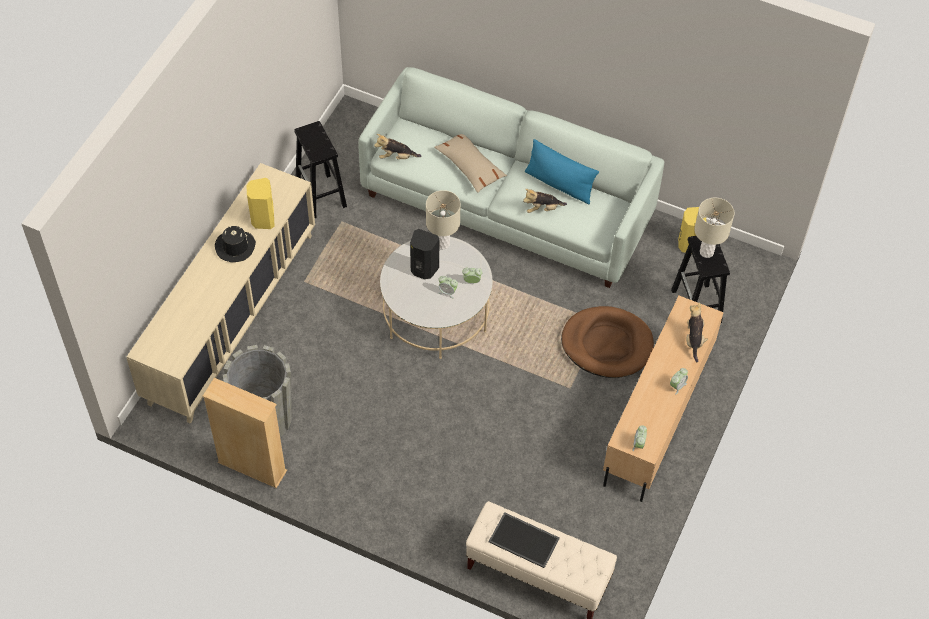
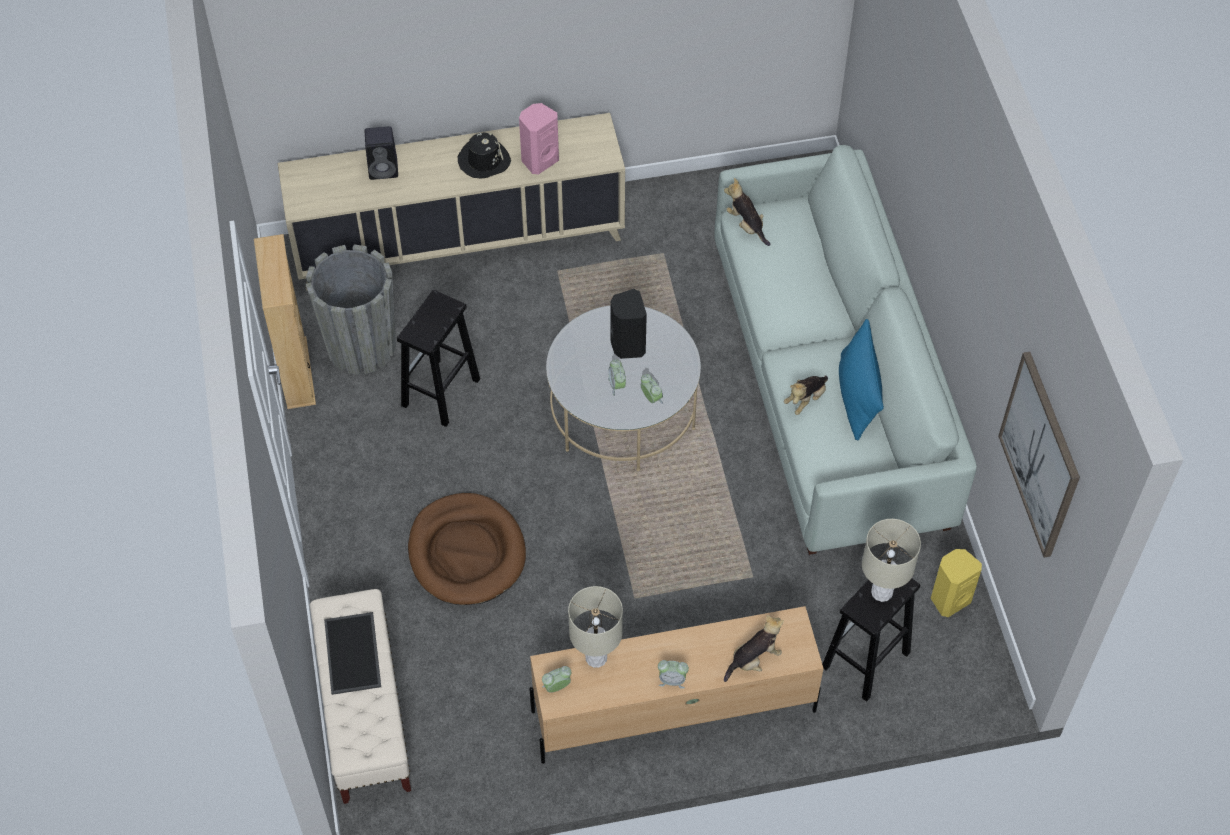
camera: 55 degrees right, 0 degrees up
yellow speaker [246,178,275,229] -> pink speaker [519,103,559,174]
black stool [294,121,347,218] -> black stool moved to [397,290,480,427]
beige table lamp [426,190,461,250] -> beige table lamp moved to [568,586,623,668]
beige pillow [434,134,507,193] -> none
plush toy [523,189,567,213] -> plush toy turned 90 degrees counterclockwise [784,375,828,415]
brown dog bed [561,306,654,378] -> brown dog bed moved to [408,493,526,605]
none -> black speaker [365,126,398,180]
none -> picture [998,352,1080,558]

